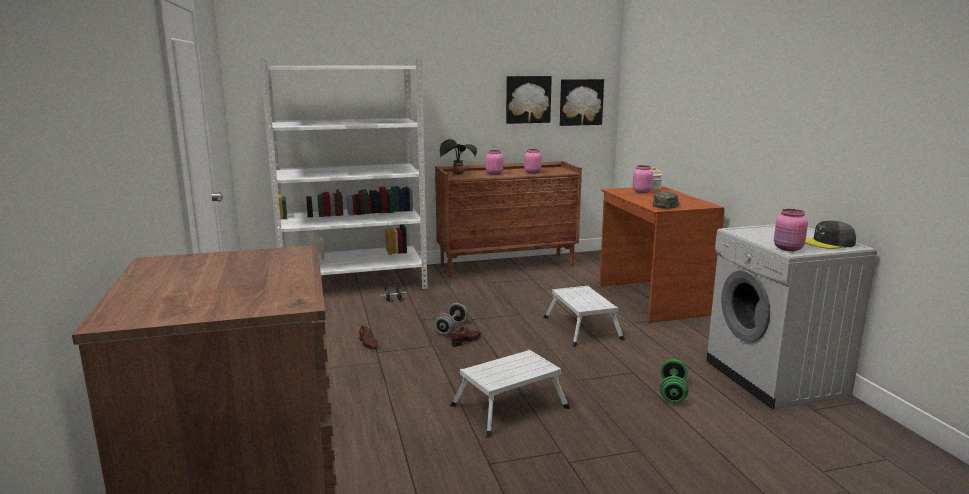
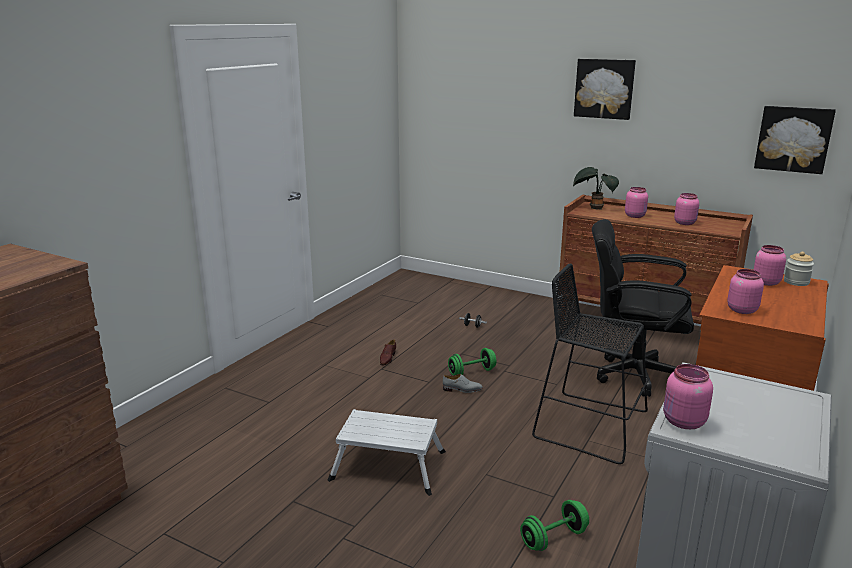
camera: 45 degrees right, 5 degrees up
white bookcase [260,59,428,289] -> none
grey dumbbell [435,303,468,335] -> green dumbbell [448,348,496,376]
brown shoe [451,327,481,346] -> grey shoe [443,374,483,393]
picture [506,76,552,124] -> picture moved to [574,59,636,120]
white step ladder [543,286,625,347] -> black stool [532,263,649,464]
green cap [653,191,681,209] -> pink jar [727,269,764,314]
grey cap [805,220,856,249] -> none
none -> black office chair [592,219,694,397]

